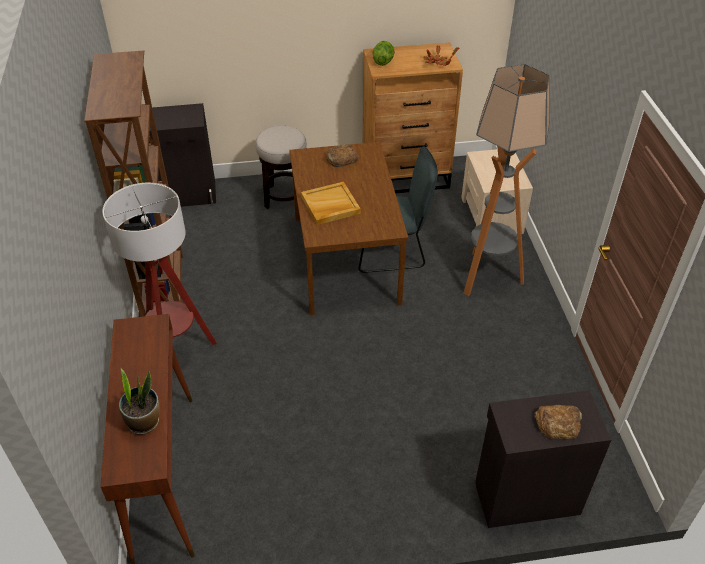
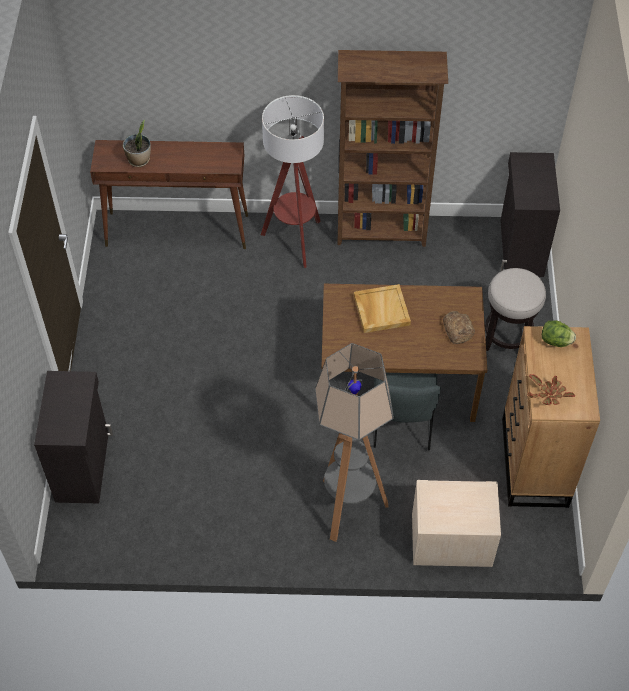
camera: 100 degrees right, 10 degrees up
bread [535,405,582,439] -> none

